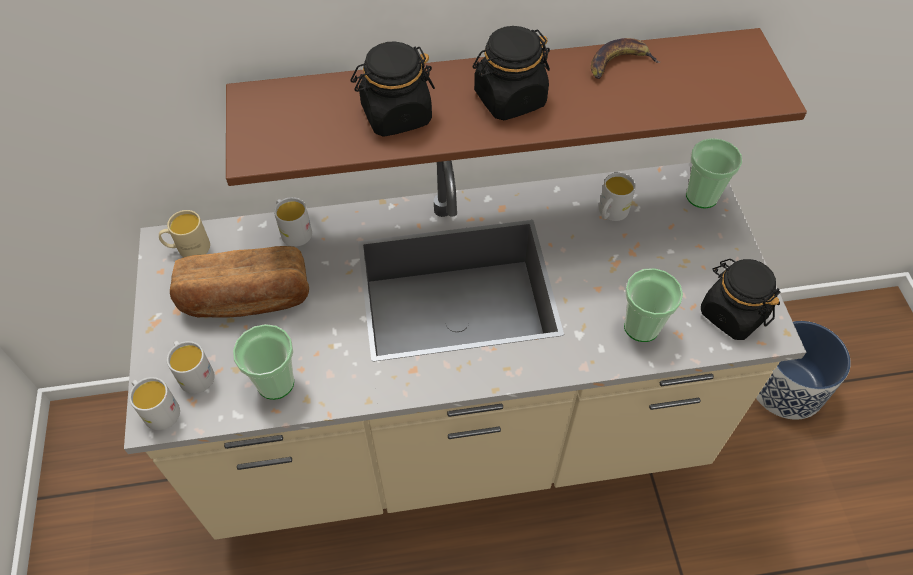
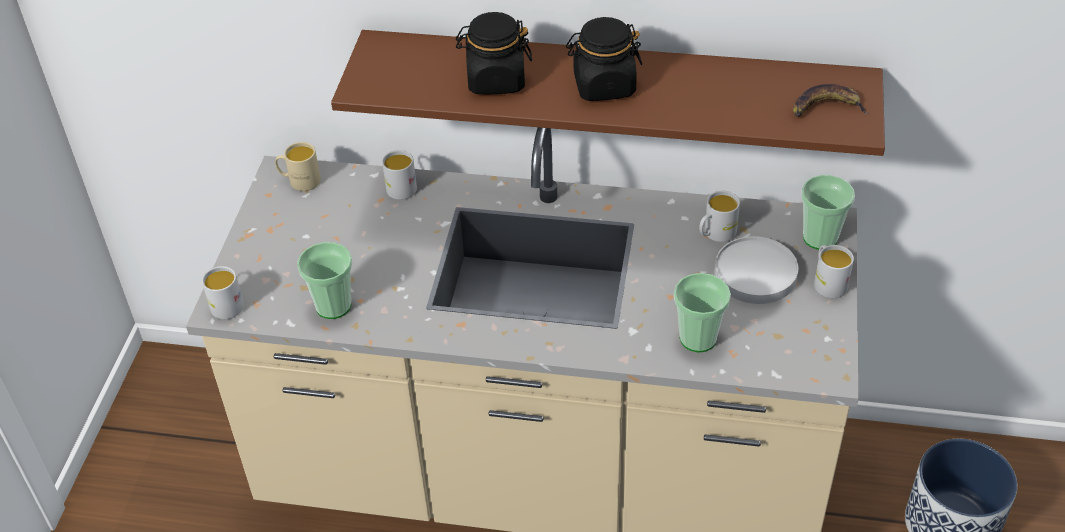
camera: 20 degrees right, 10 degrees down
white mug [167,341,214,394] -> white mug moved to [814,245,854,298]
bread [170,246,309,318] -> none
banana [591,38,660,79] -> banana moved to [793,84,869,117]
black jar [701,259,780,340] -> none
none -> white plate [715,236,798,304]

